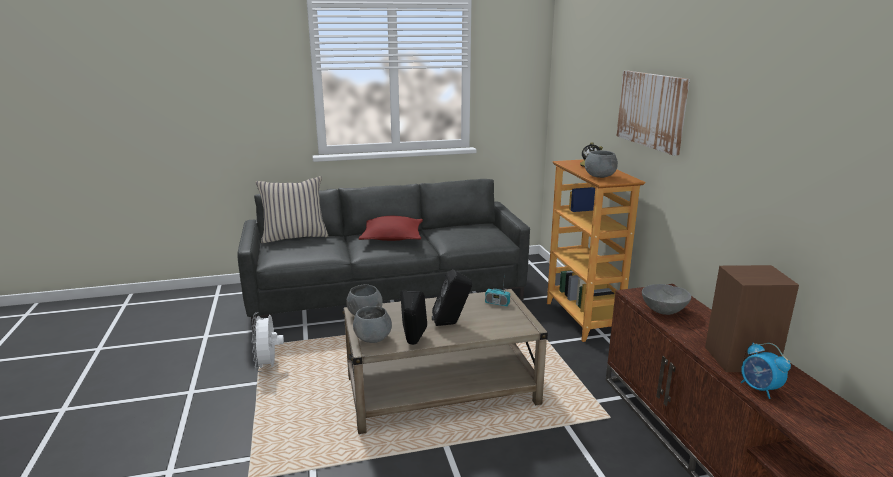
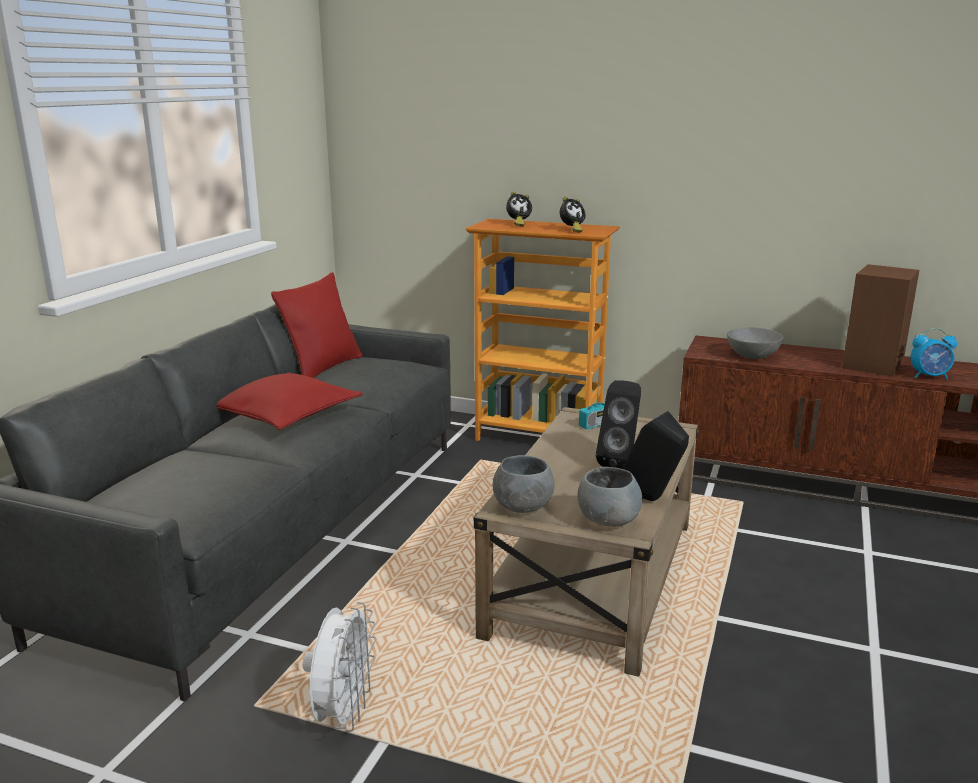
camera: 55 degrees left, 0 degrees up
white fan [251,312,284,372] -> white fan turned 105 degrees counterclockwise [303,602,376,732]
beige pillow [255,176,329,243] -> none
grey bowl [585,151,618,178] -> alarm clock [560,196,586,233]
picture [617,71,690,156] -> none
none -> red pillow [271,272,362,378]

